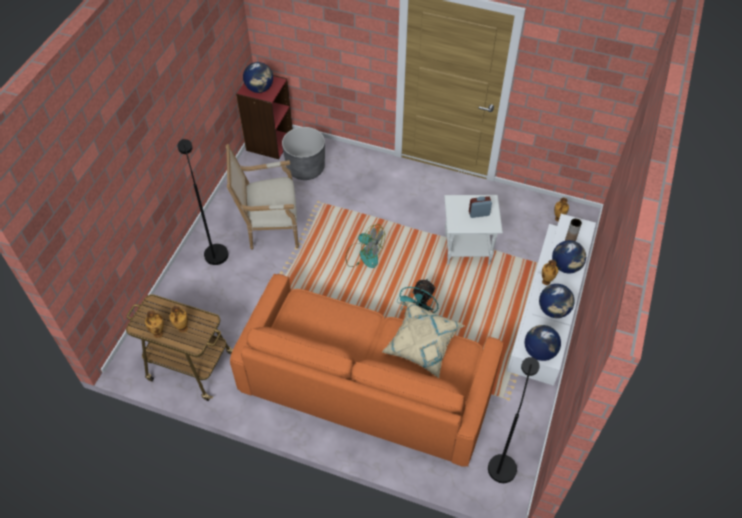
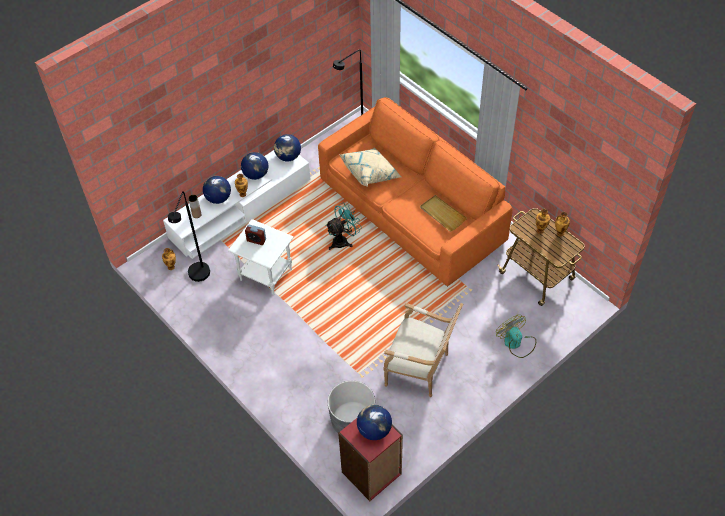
camera: 150 degrees left, 0 degrees up
black floor lamp [177,139,229,265] -> black floor lamp moved to [168,191,210,282]
fan [346,224,385,268] -> fan moved to [496,314,536,358]
none -> beige tray [420,195,467,232]

